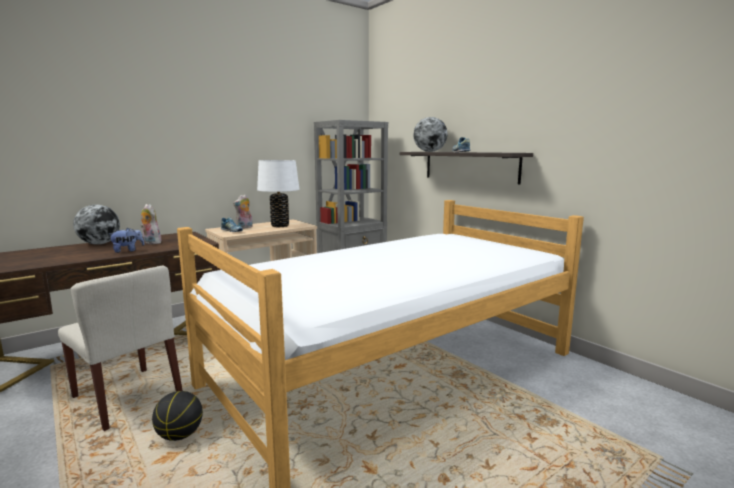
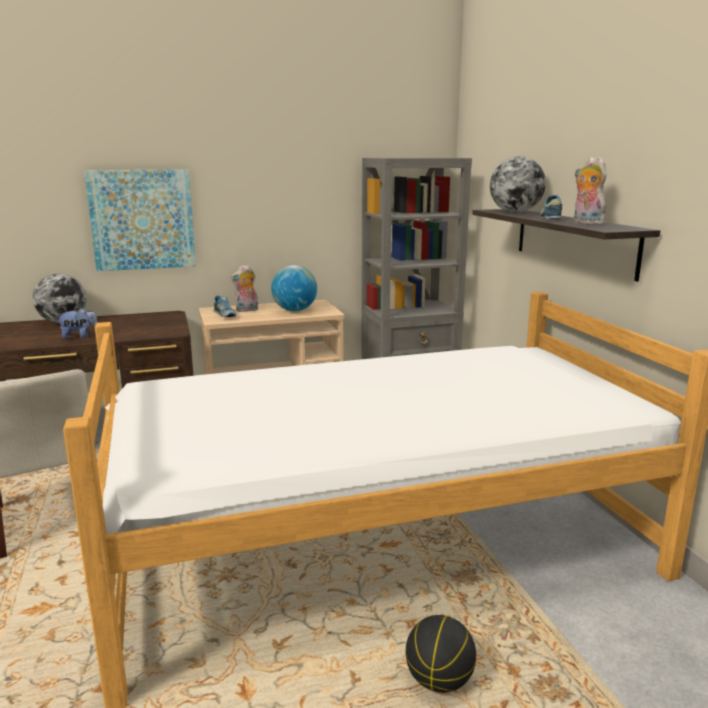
camera: 20 degrees right, 5 degrees up
plush toy [140,204,161,244] -> plush toy moved to [574,157,607,225]
basketball [152,391,203,441] -> basketball moved to [406,615,476,693]
white table lamp [257,160,300,227] -> globe [271,265,317,311]
none -> picture [84,169,196,271]

